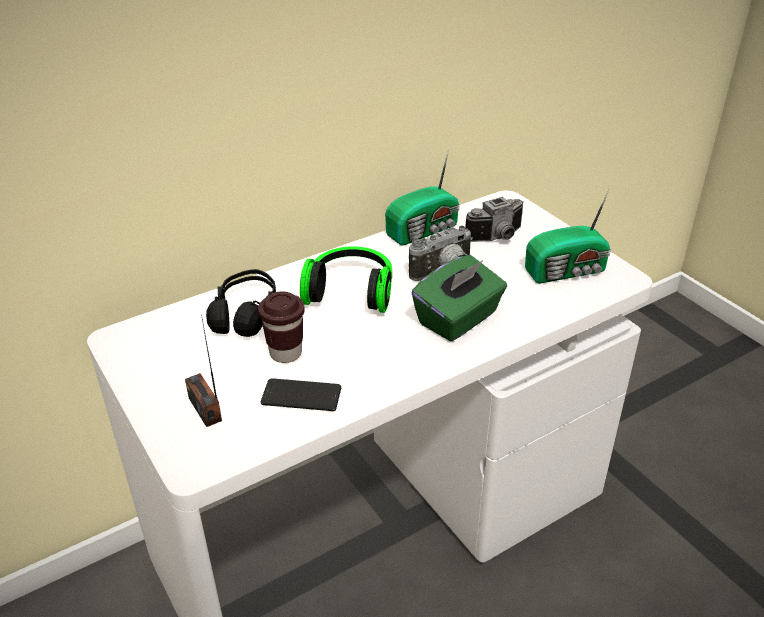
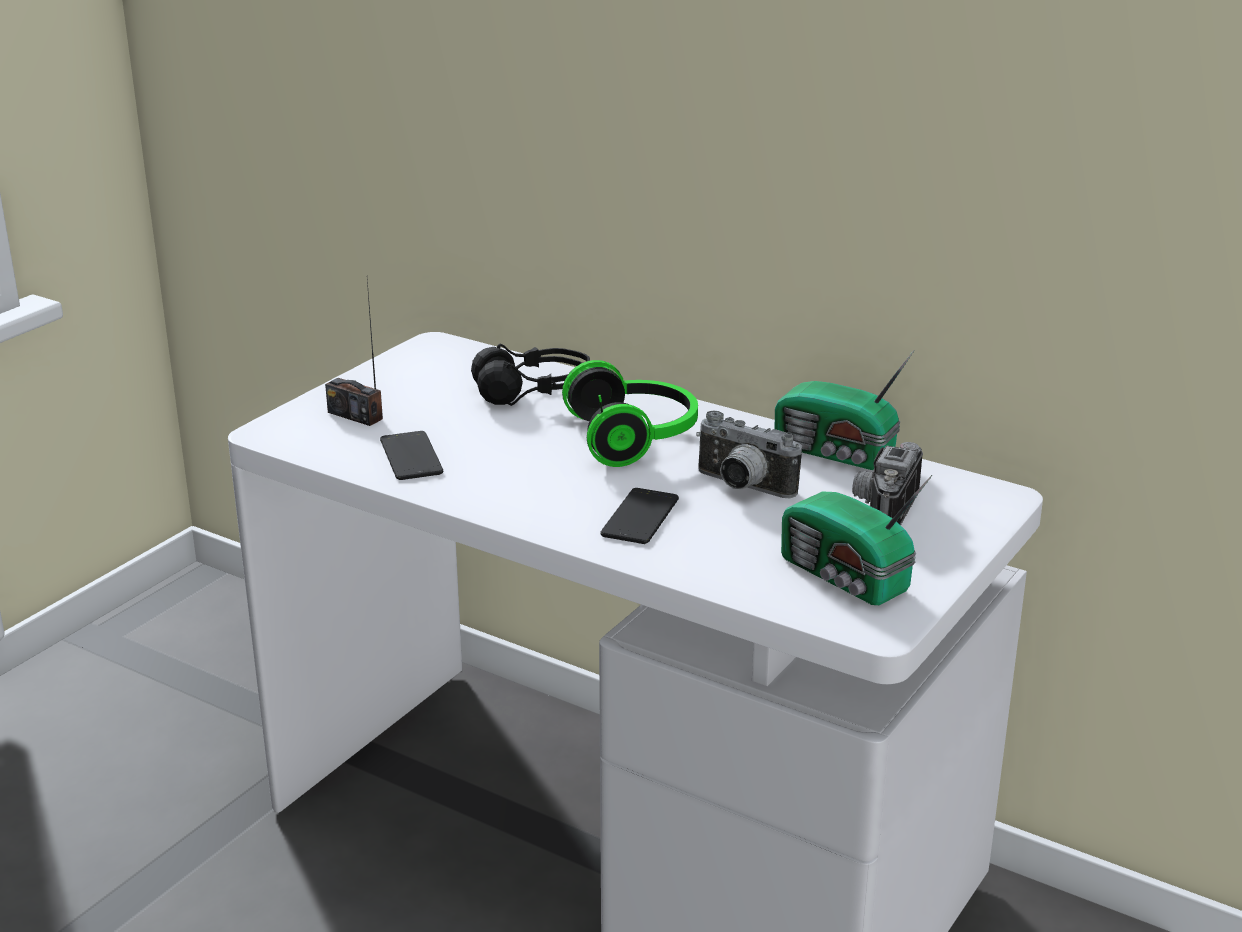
camera: 65 degrees right, 10 degrees down
radio [185,314,222,427] -> radio turned 90 degrees counterclockwise [325,280,383,426]
brown cup [258,291,305,363] -> none
green tissue box [411,255,507,341] -> phone [601,488,679,544]
camera [465,197,524,242] -> camera turned 75 degrees clockwise [852,442,923,525]

